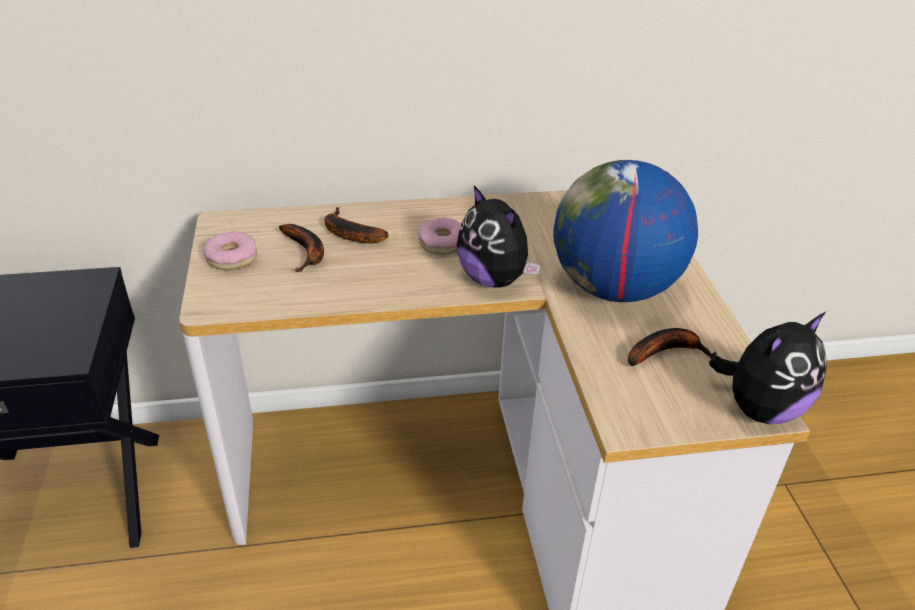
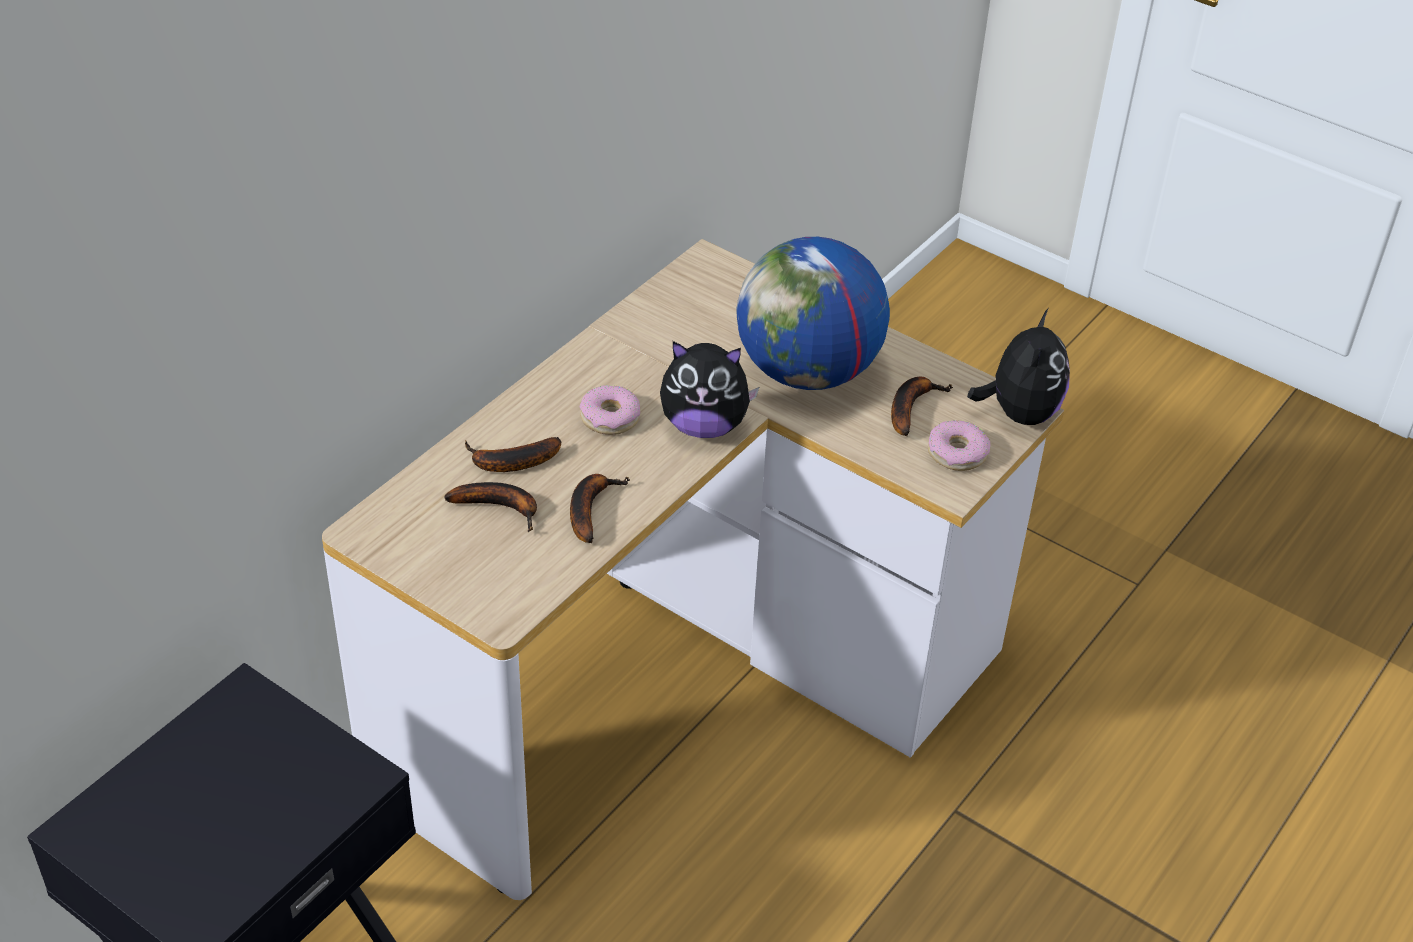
camera: 45 degrees left, 5 degrees up
donut [204,231,257,270] -> donut moved to [928,420,990,471]
none -> banana [570,474,630,543]

